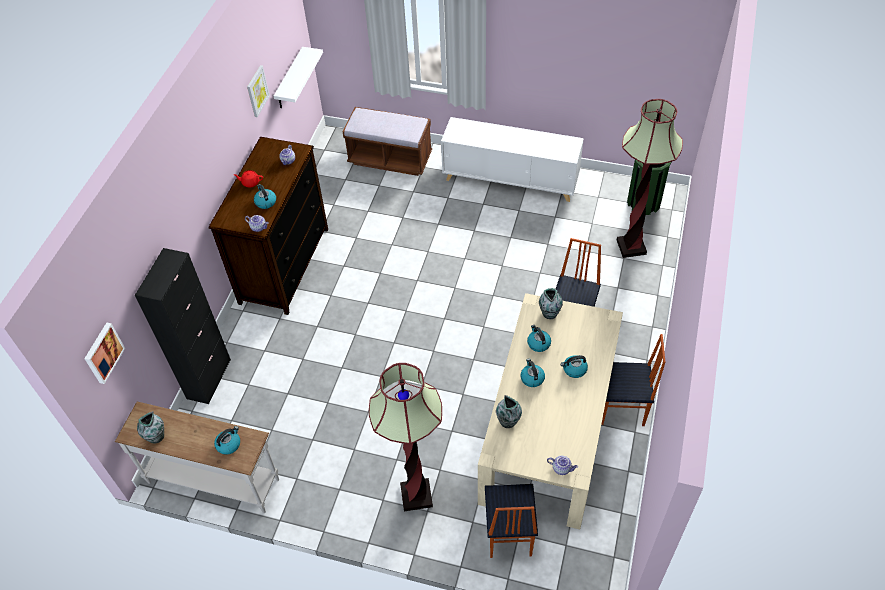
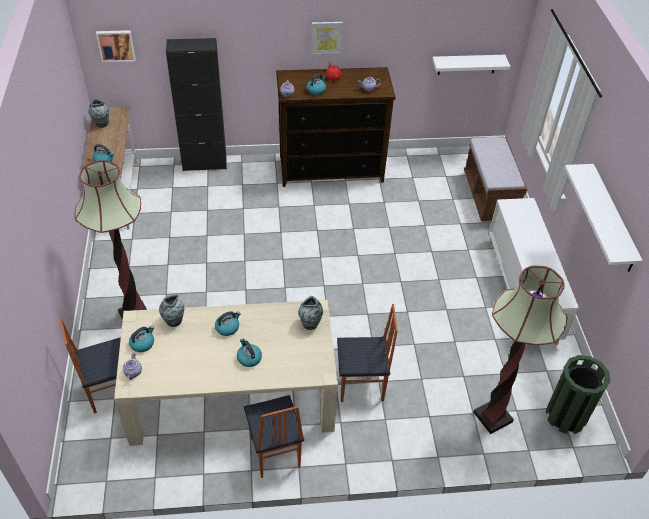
camera: 65 degrees right, 5 degrees down
picture [247,65,270,117] -> picture moved to [311,22,343,55]
kettle [527,325,551,352] -> kettle moved to [129,326,154,352]
none -> white shelf [565,164,643,272]

